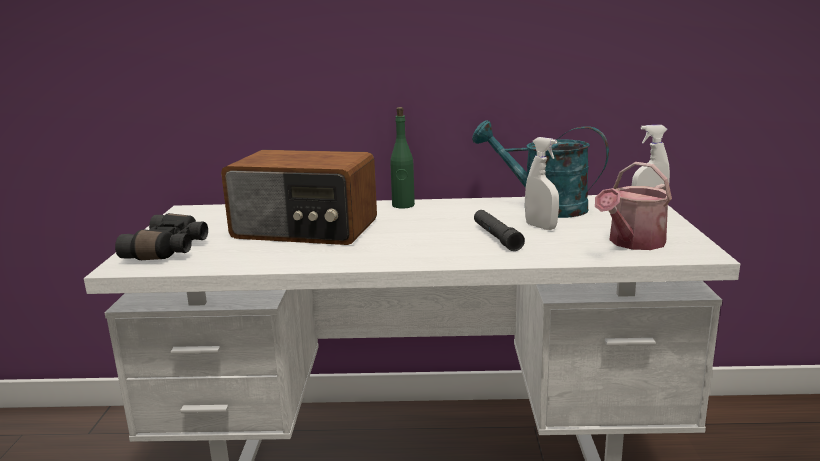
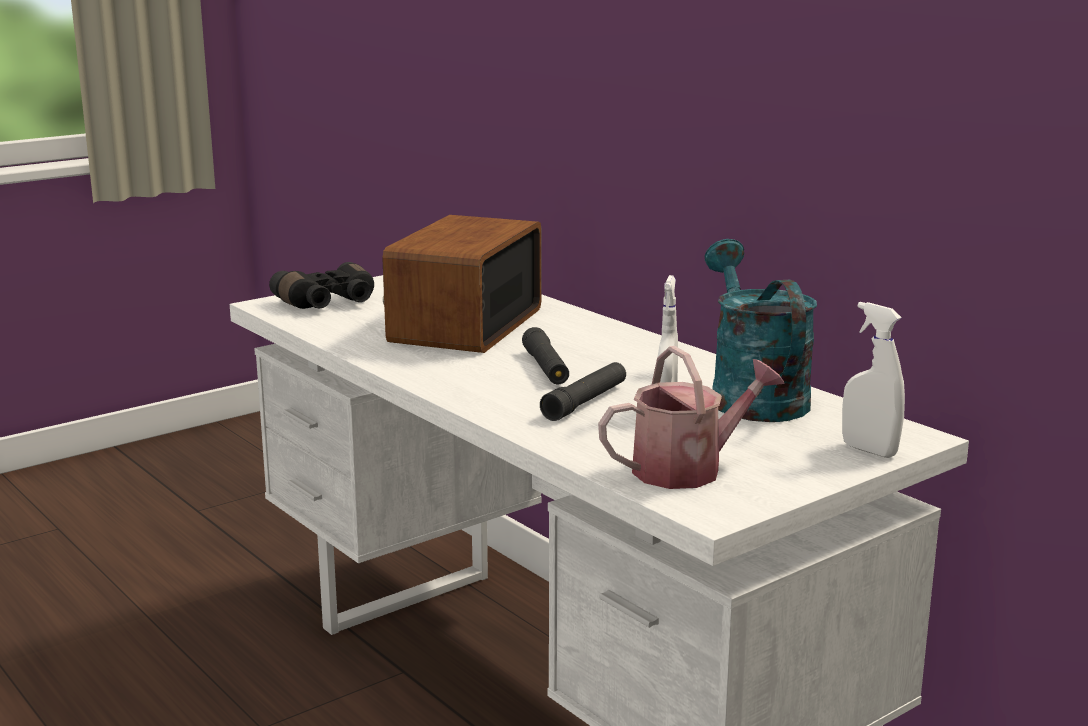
camera: 50 degrees right, 0 degrees up
radio [221,150,377,245] -> radio turned 45 degrees clockwise [382,215,541,353]
green bottle [390,107,415,209] -> none
watering can [595,162,672,250] -> watering can turned 150 degrees clockwise [598,346,785,489]
none -> black flashlight [522,327,569,384]

